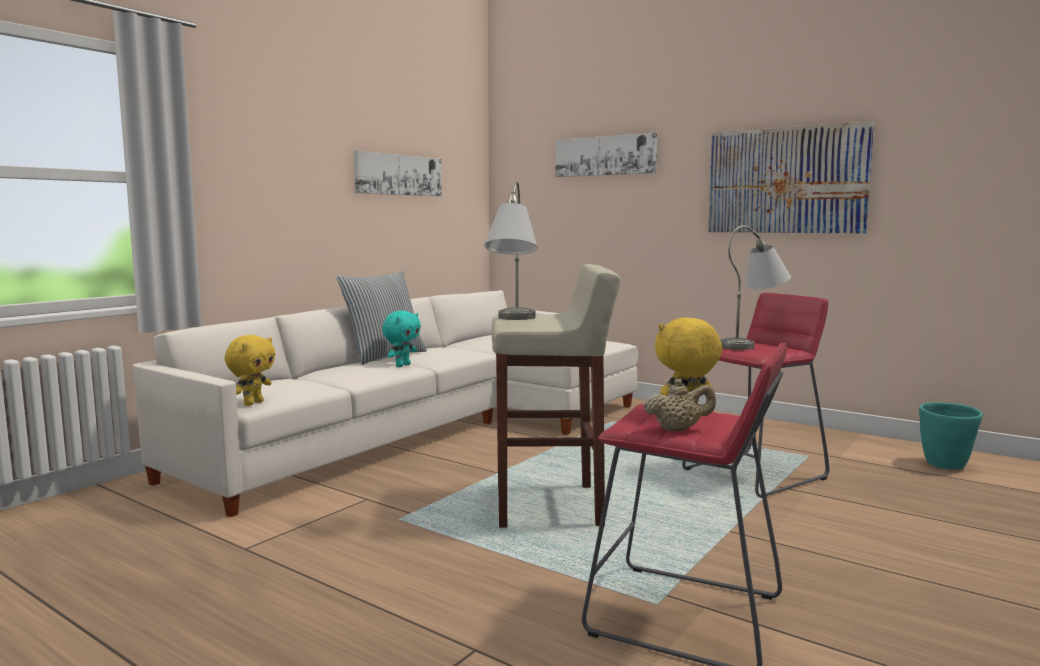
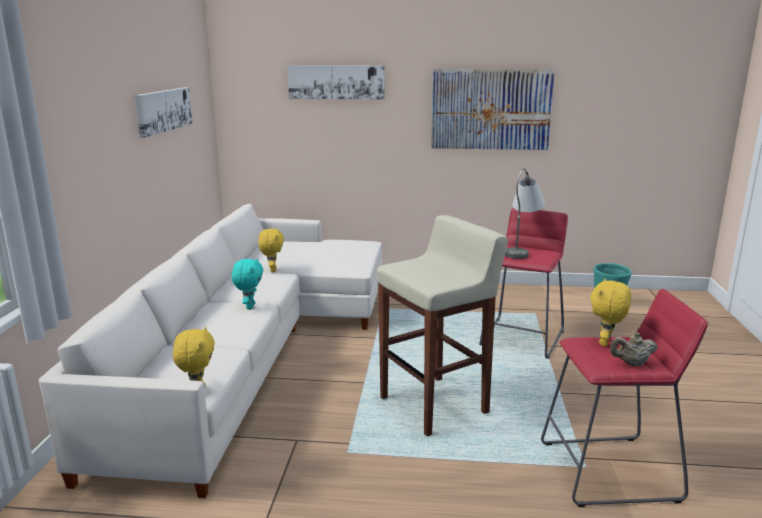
camera: 30 degrees left, 10 degrees up
pillow [336,270,427,365] -> none
grey table lamp [484,181,538,320] -> none
beige teapot [644,379,716,431] -> beige teapot turned 150 degrees counterclockwise [610,332,657,366]
none -> yellow plush toy [258,228,284,272]

